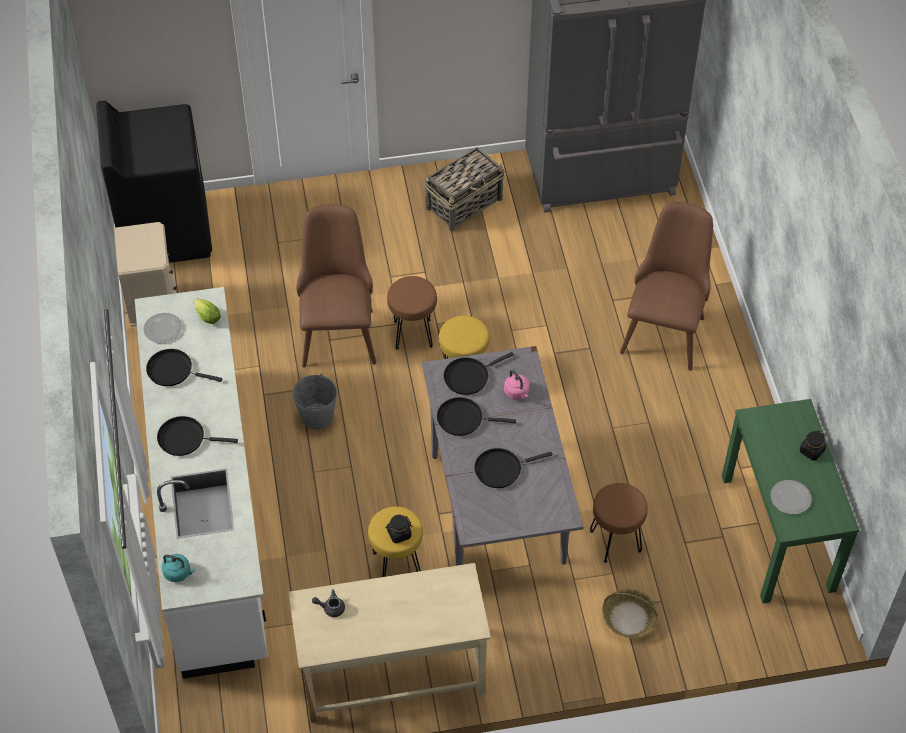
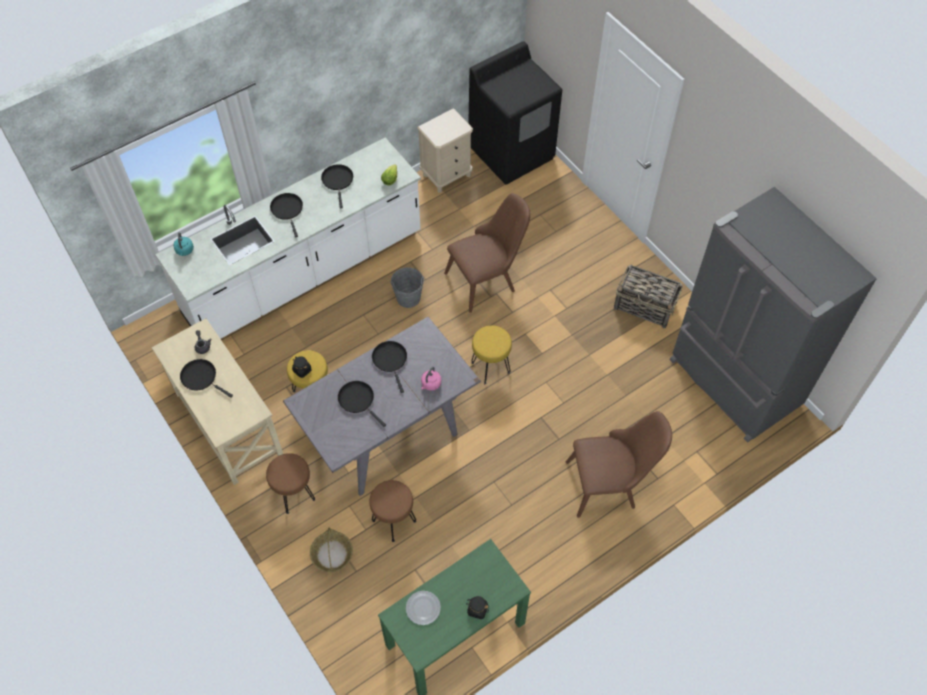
camera: 65 degrees right, 5 degrees up
plate [143,313,182,343] -> none
brown stool [387,276,437,350] -> brown stool moved to [266,453,315,514]
black frying pan [444,352,514,395] -> black frying pan moved to [180,359,233,398]

